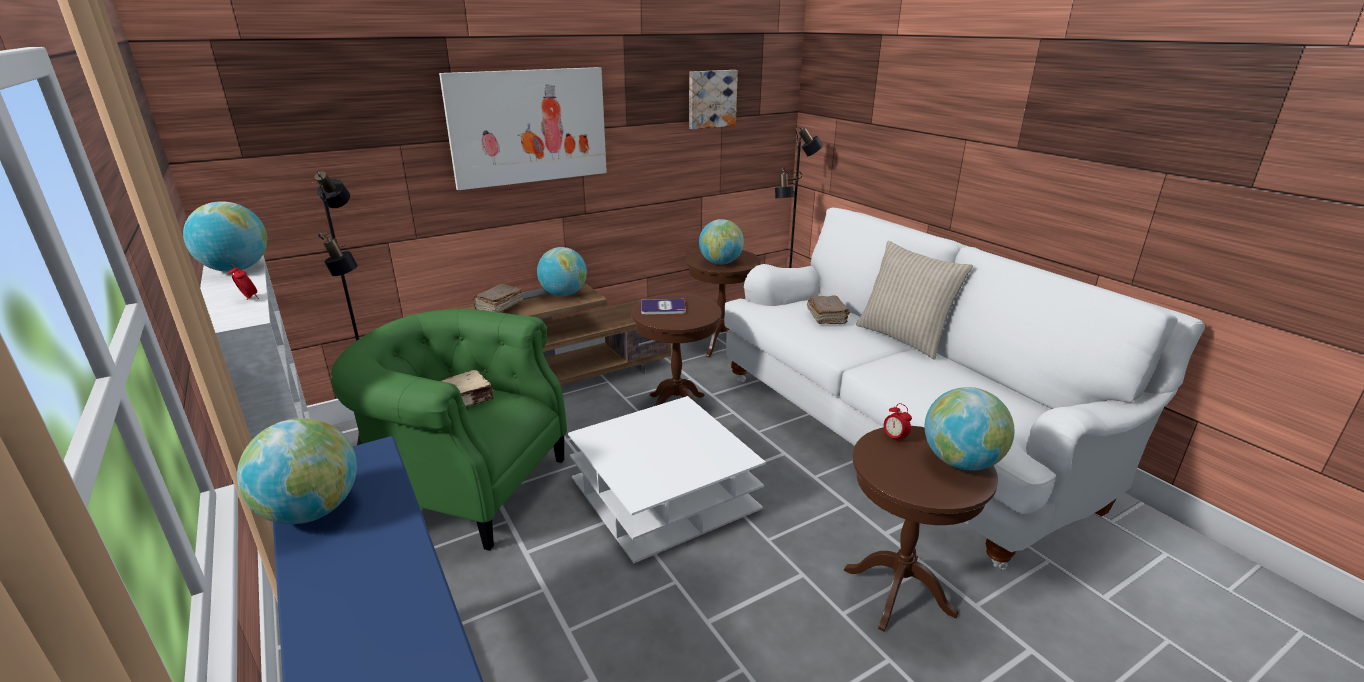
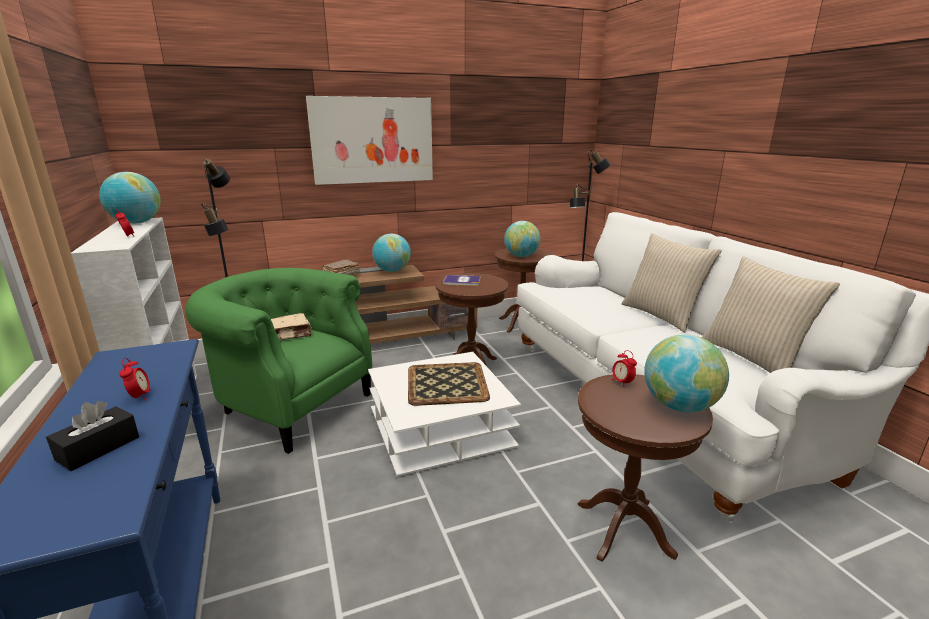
camera: 10 degrees right, 5 degrees down
globe [237,418,357,524] -> none
picture [689,70,738,130] -> none
brown book [807,295,850,324] -> none
none -> black tissue box [46,401,139,471]
none -> alarm clock [119,358,151,400]
none -> tray [408,362,490,406]
none -> beige pillow [702,256,840,373]

